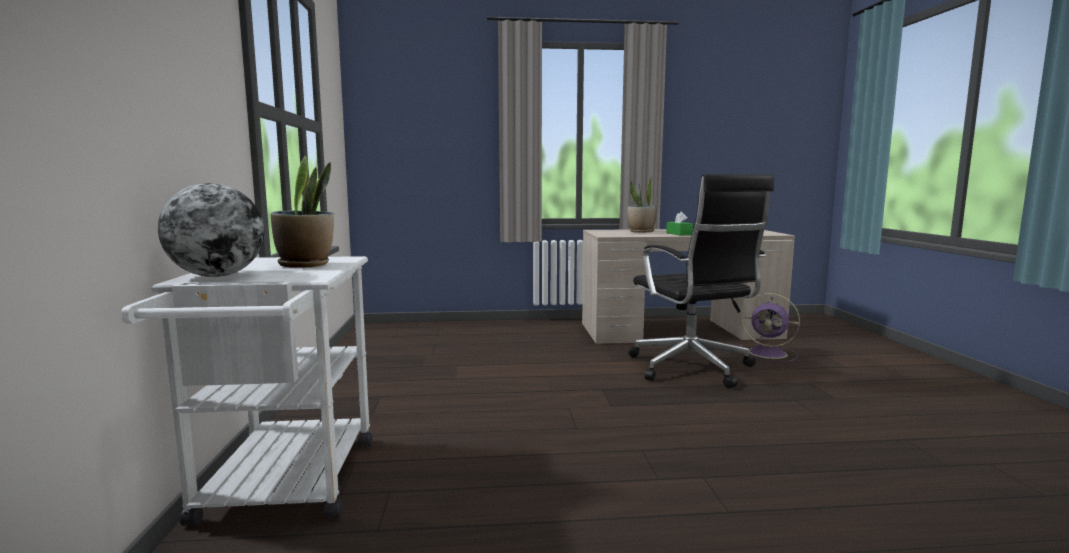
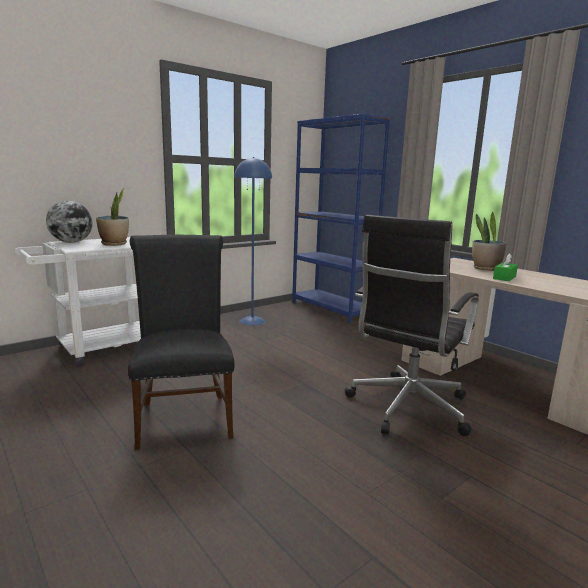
camera: 55 degrees right, 5 degrees up
purple fan [740,293,800,362] -> none
none -> black chair [128,235,235,450]
none -> blue floor lamp [234,157,272,325]
none -> blue bookcase [292,113,391,323]

